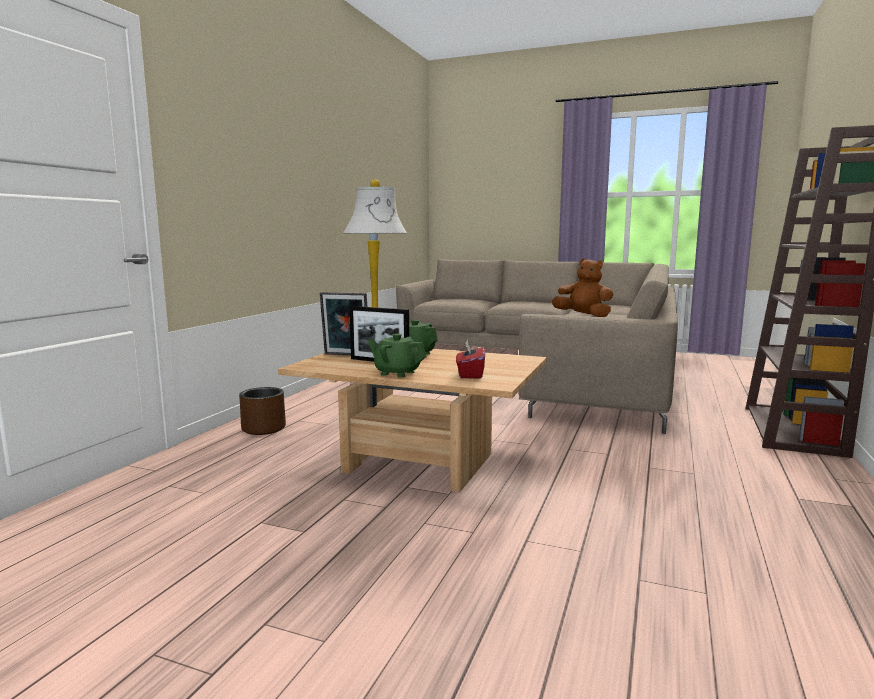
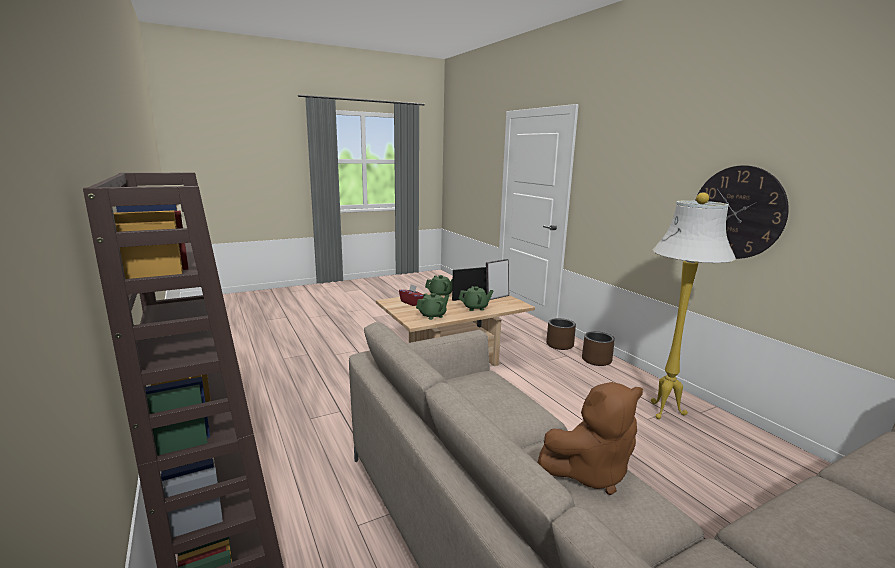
camera: 130 degrees right, 5 degrees up
none -> green teapot [416,293,449,320]
none -> brown planter [582,331,615,366]
none -> wall clock [695,165,789,259]

